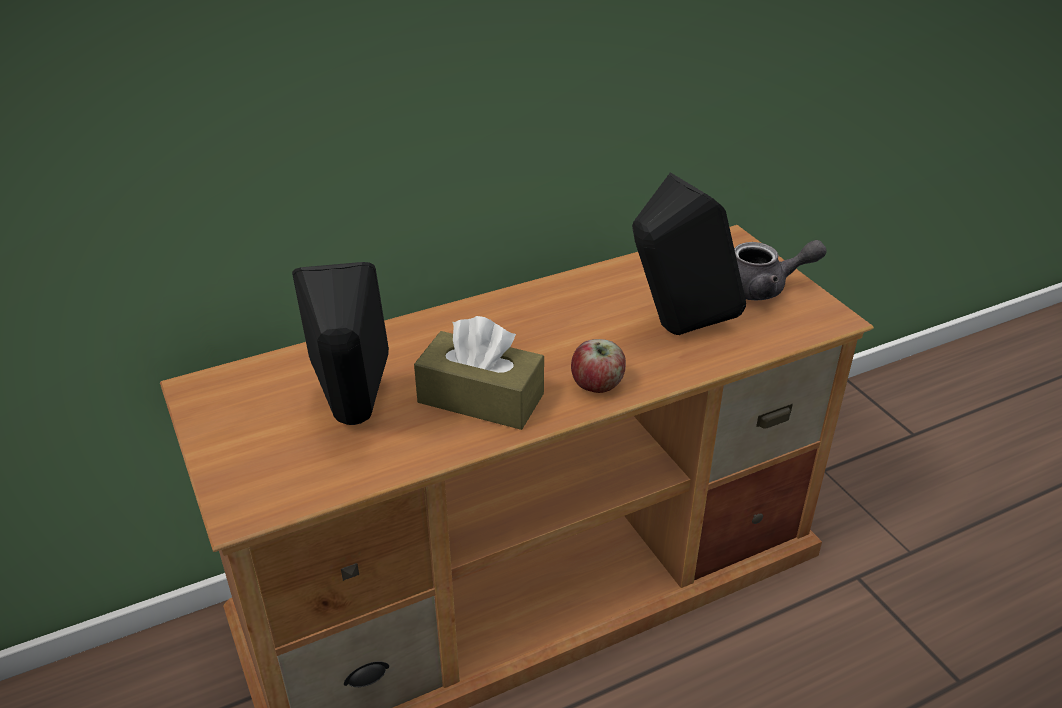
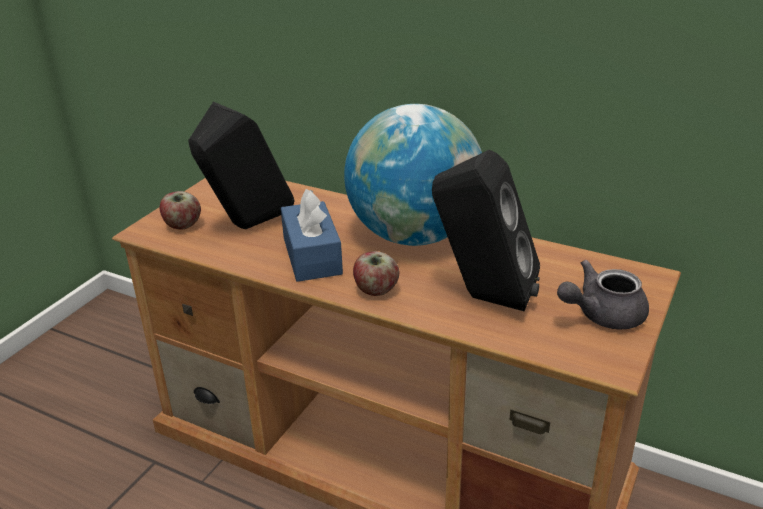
camera: 55 degrees right, 5 degrees down
brown tissue box [414,316,544,430] -> blue tissue box [281,189,343,282]
grey teapot [734,240,827,300] -> grey teapot turned 105 degrees clockwise [557,260,649,330]
none -> apple [160,191,201,229]
none -> globe [344,104,482,246]

